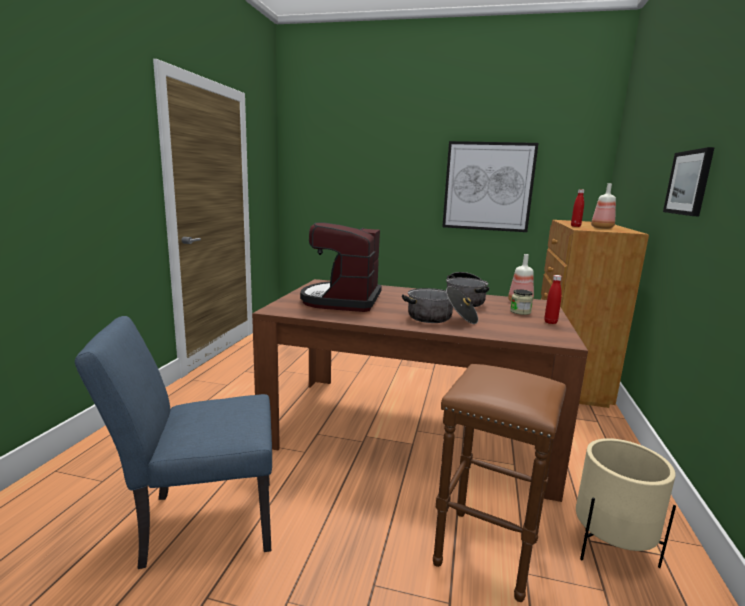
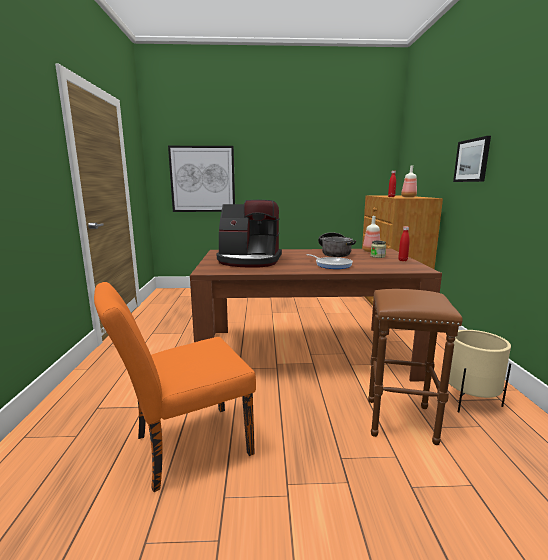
camera: 15 degrees left, 0 degrees up
blue chair [75,316,272,569] -> orange chair [94,282,256,492]
coffee machine [300,222,382,312] -> coffee machine turned 75 degrees counterclockwise [217,200,282,268]
cooking pot [402,286,478,324] -> frying pan [306,254,353,269]
picture [442,141,539,232] -> picture moved to [168,146,235,212]

